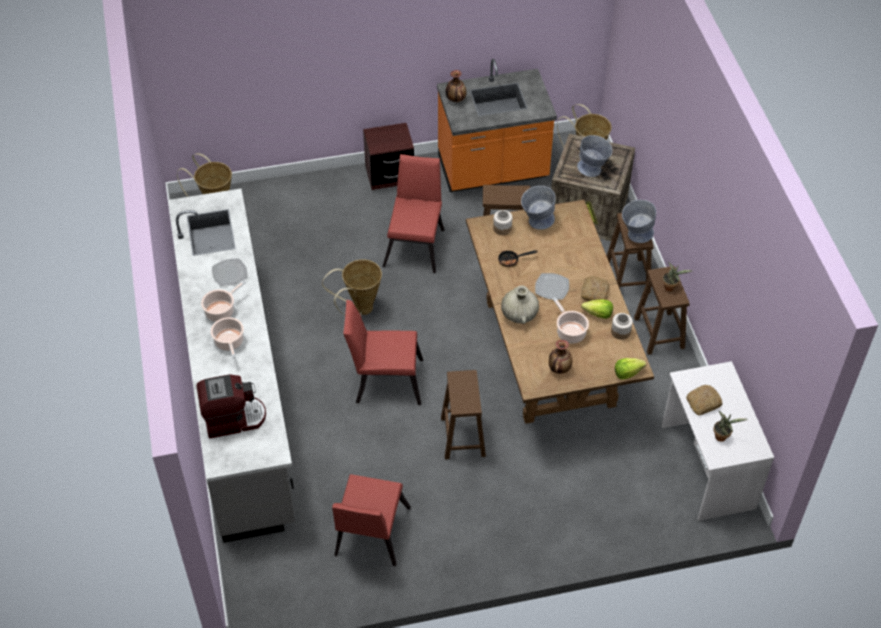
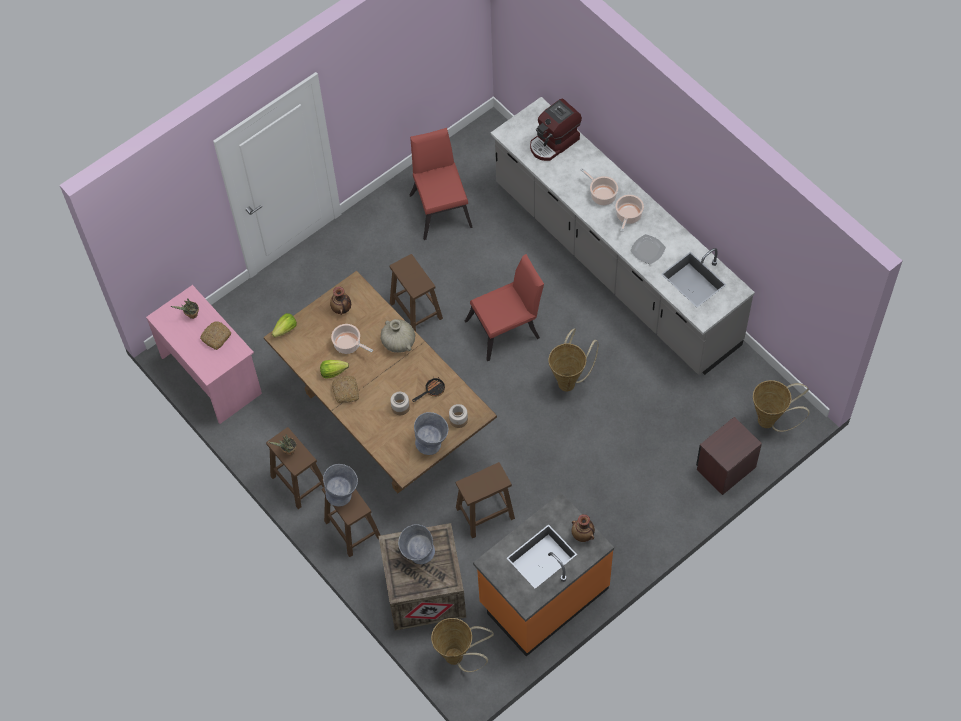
camera: 155 degrees right, 10 degrees up
brown nightstand [363,123,414,190] -> brown nightstand moved to [696,417,762,495]
red chair [383,154,444,273] -> none
plate [535,273,569,300] -> none
jar [611,313,633,340] -> jar moved to [390,392,410,415]
white desk [662,361,774,521] -> pink desk [146,285,262,424]

